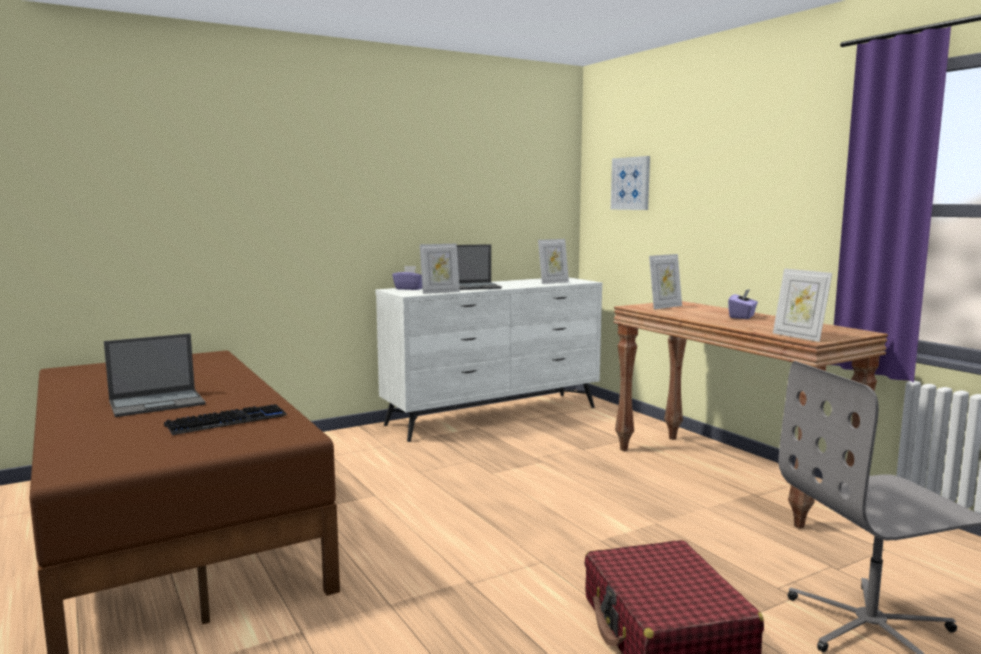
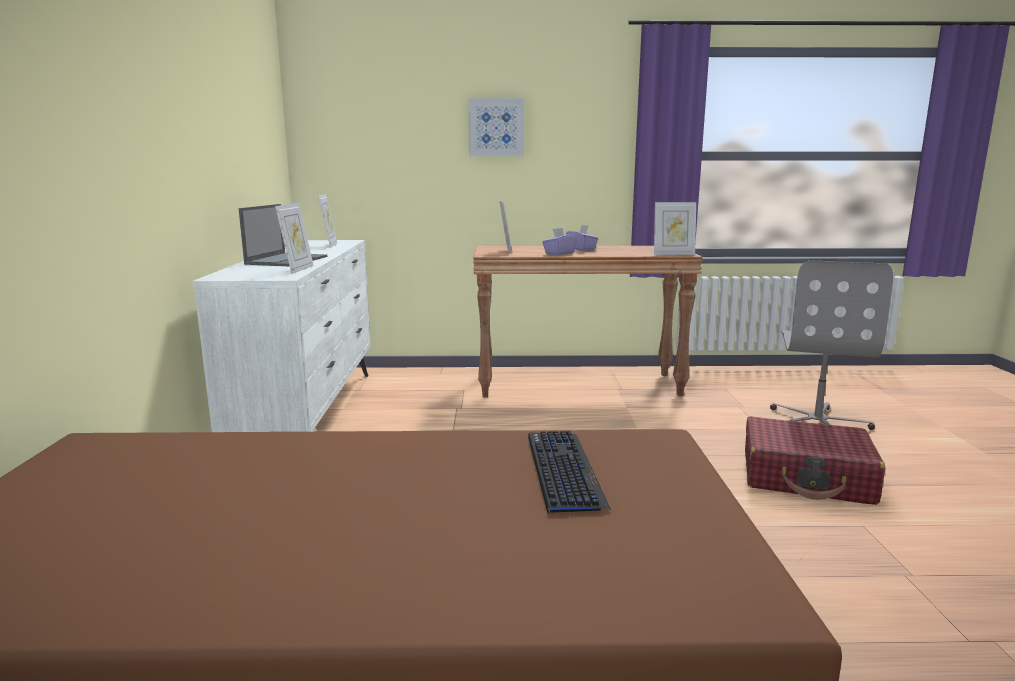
camera: 60 degrees left, 5 degrees up
laptop [104,333,206,417] -> none
purple tissue box [392,266,422,290] -> purple tissue box moved to [542,228,577,255]
picture [611,156,650,210] -> picture moved to [468,98,524,156]

